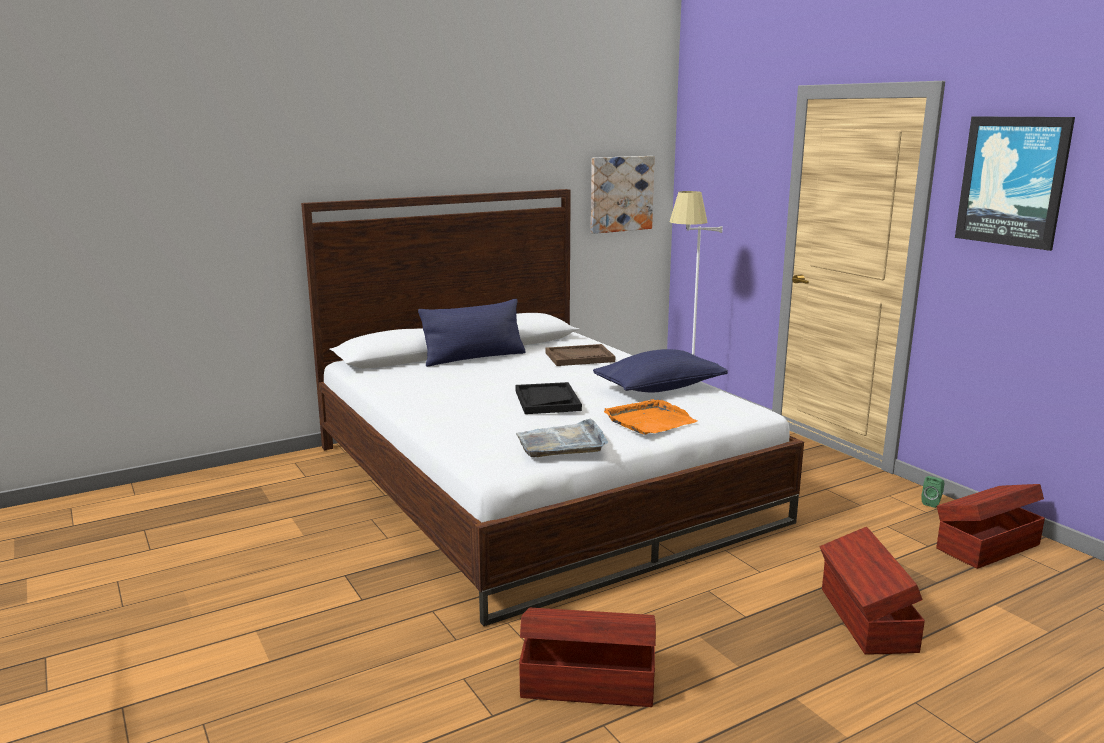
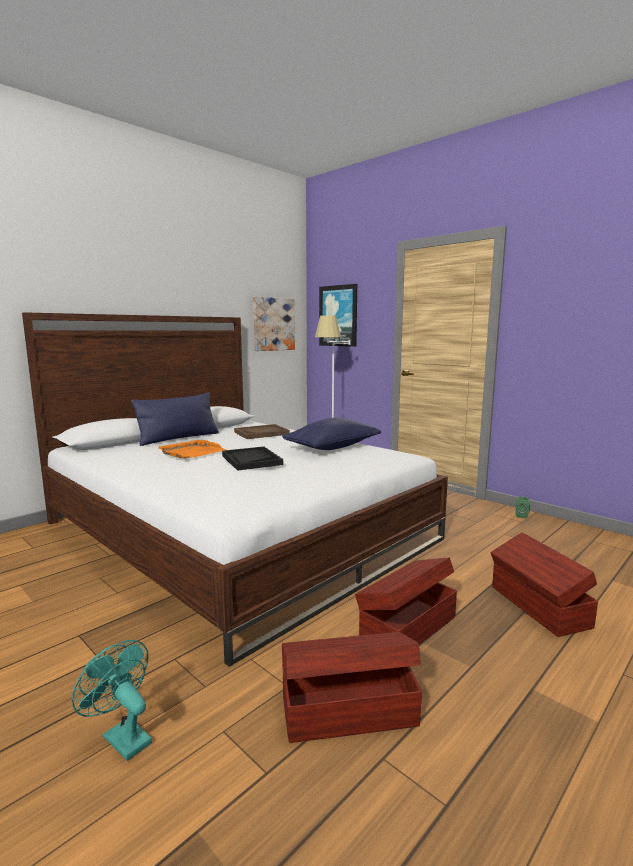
camera: 15 degrees left, 5 degrees down
grey tray [516,418,608,457] -> none
orange tray [604,399,697,435] -> orange tray moved to [159,440,227,459]
brown storage box [936,484,1045,569] -> brown storage box moved to [355,558,457,644]
picture [955,116,1075,251] -> picture moved to [319,284,357,347]
none -> turquoise fan [72,640,152,761]

